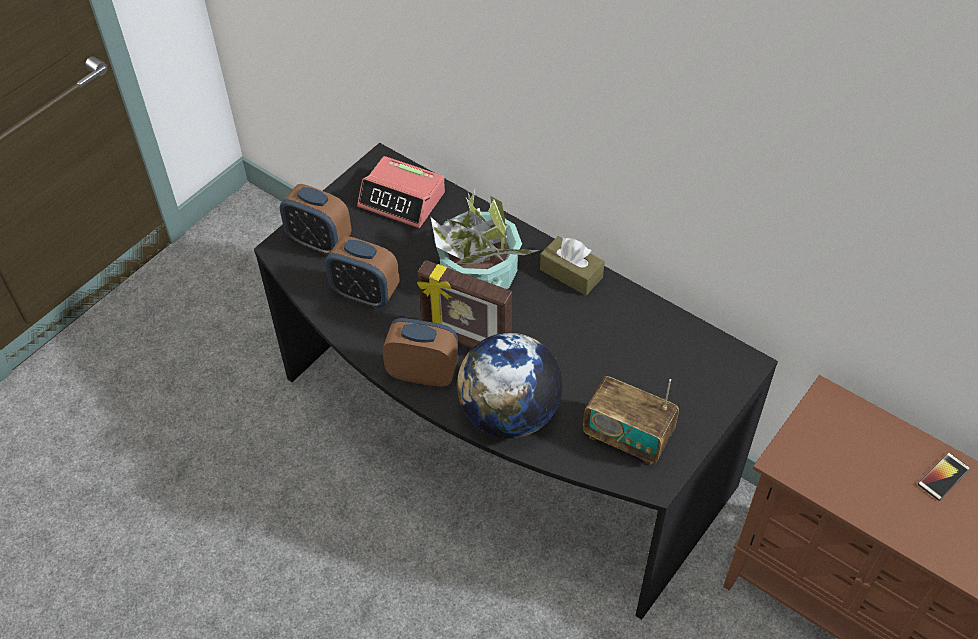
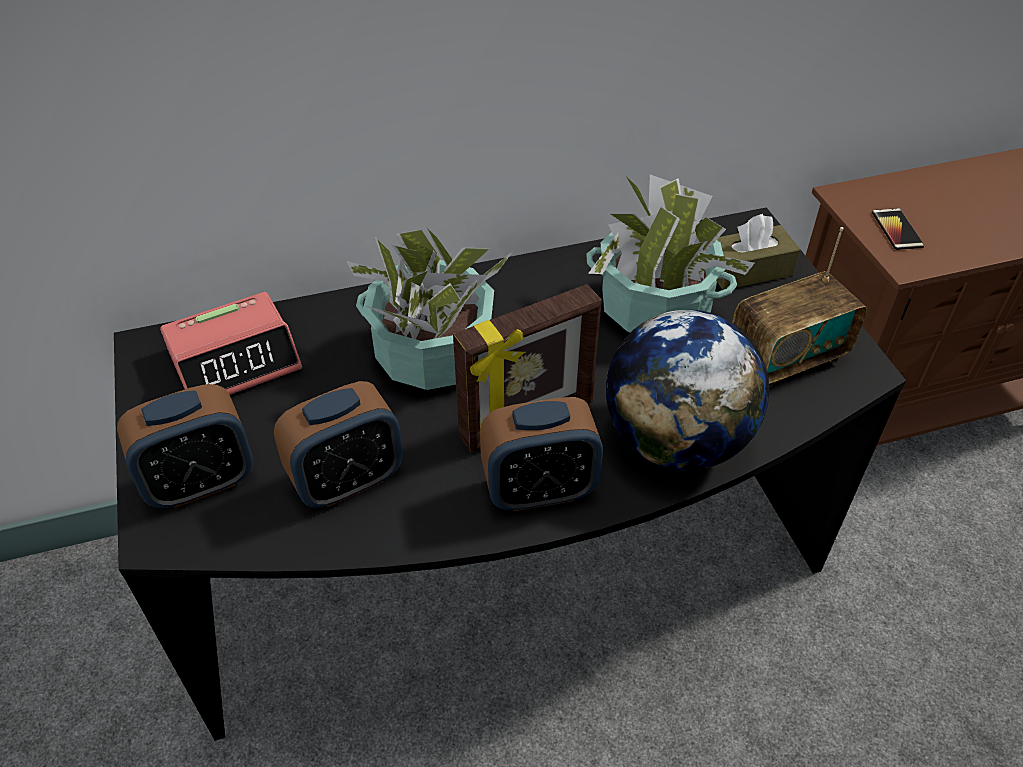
camera: 55 degrees left, 5 degrees down
alarm clock [383,318,459,387] -> alarm clock turned 150 degrees counterclockwise [480,397,603,511]
brown tissue box [540,236,605,295] -> brown tissue box moved to [716,214,801,290]
phone [918,453,970,501] -> phone moved to [872,208,924,250]
none -> potted plant [586,174,755,333]

